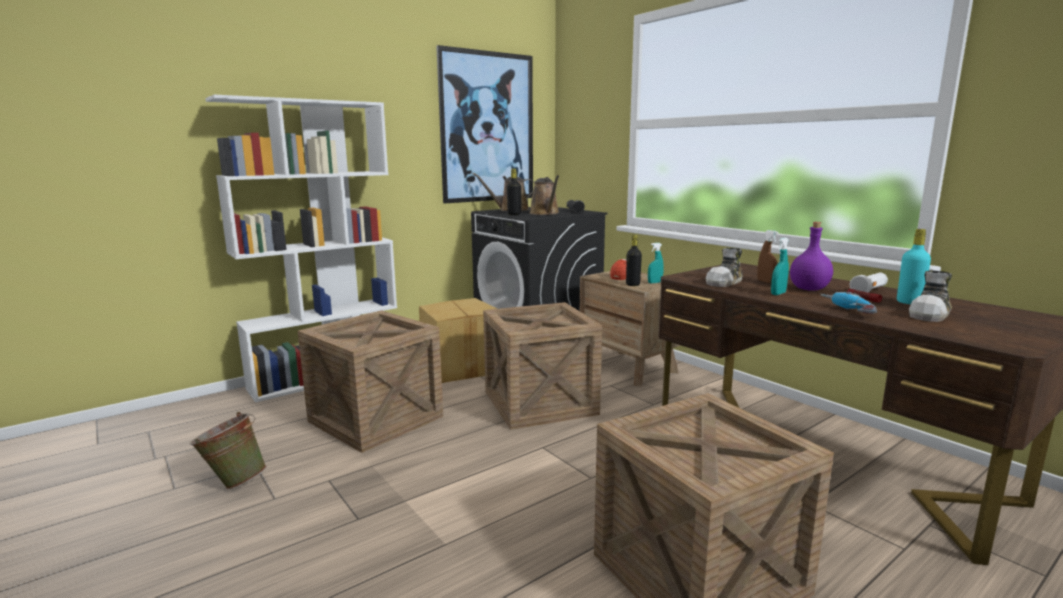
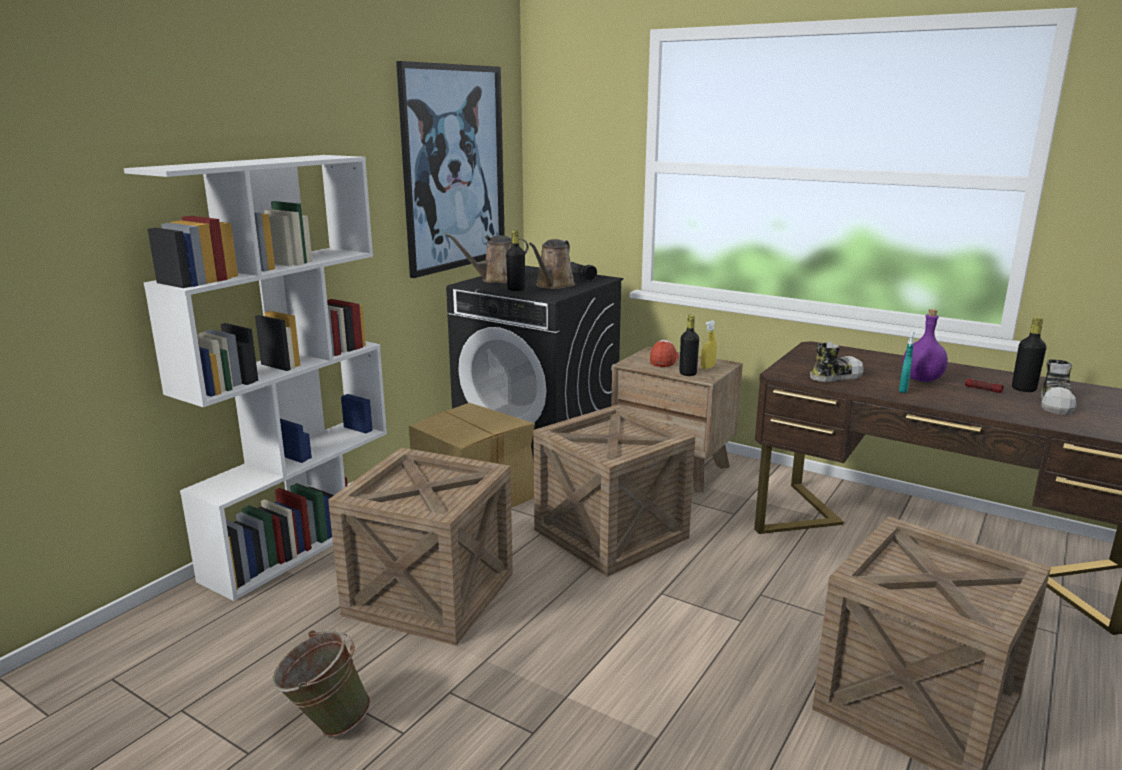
camera: 20 degrees left, 5 degrees up
brown watering can [529,175,559,215] -> brown watering can turned 60 degrees clockwise [529,239,575,289]
turquoise spray bottle [648,243,664,283] -> yellow spray bottle [701,320,717,369]
shoe [706,248,743,287] -> shoe turned 135 degrees counterclockwise [810,342,863,382]
brown spray bottle [757,230,778,283] -> none
power drill [821,292,877,314] -> none
white flashlight [850,273,888,293] -> none
turquoise bottle [897,229,931,304] -> black bottle [1012,317,1047,392]

